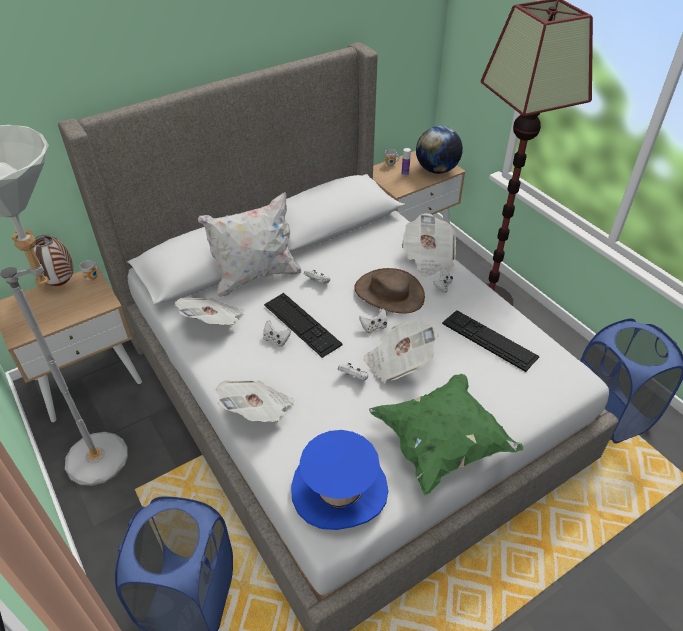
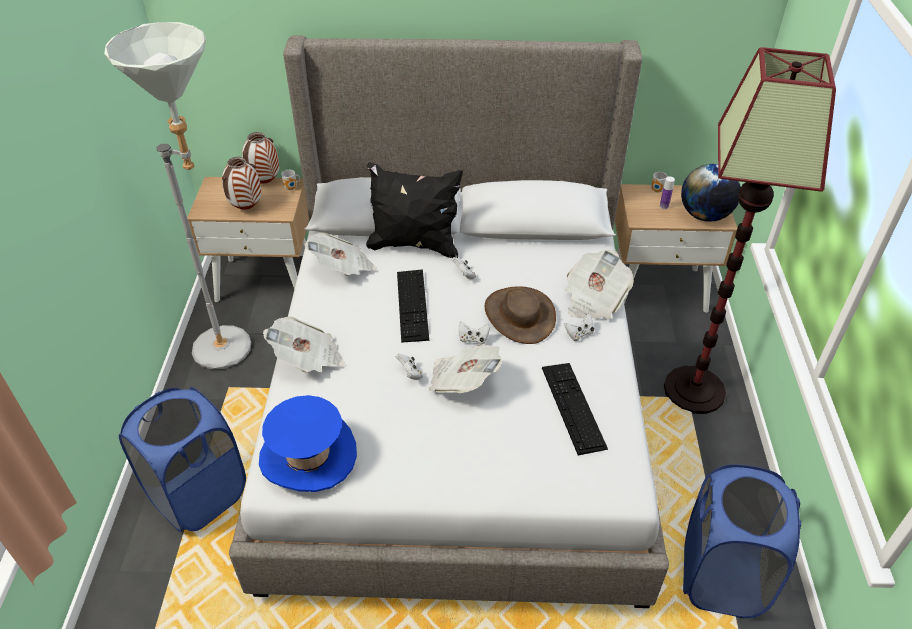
camera: 35 degrees right, 0 degrees up
white pillow [198,192,301,297] -> black pillow [366,163,463,258]
white game controller [263,320,291,347] -> none
green pillow [369,374,524,496] -> none
none -> vase [222,157,261,210]

